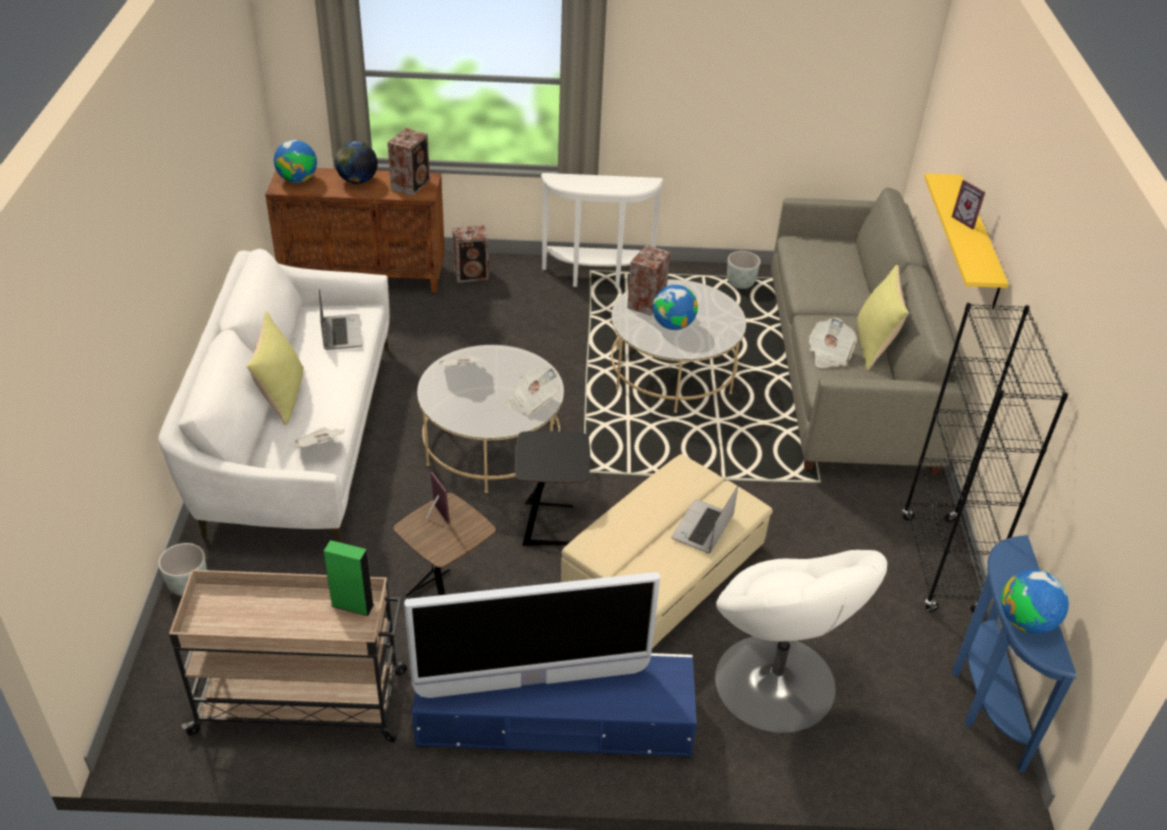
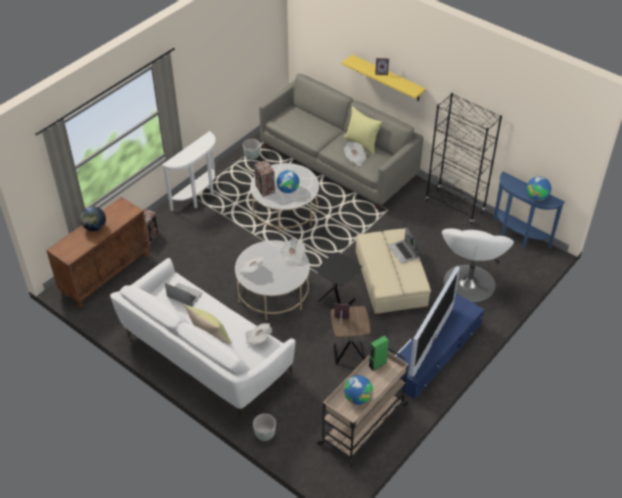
camera: 50 degrees left, 5 degrees up
globe [274,140,317,183] -> globe moved to [344,375,373,405]
speaker [387,128,430,196] -> none
white armchair [715,550,887,733] -> white armchair turned 90 degrees clockwise [442,228,514,302]

